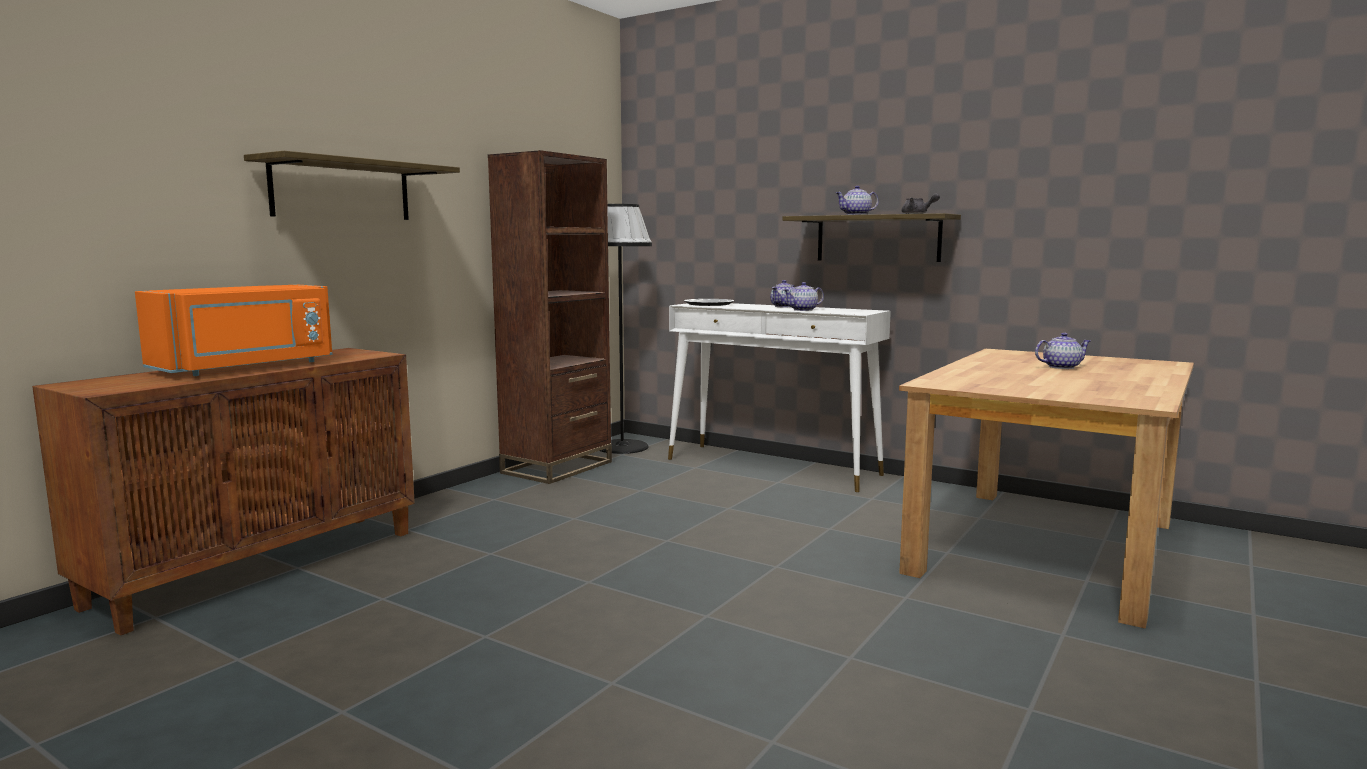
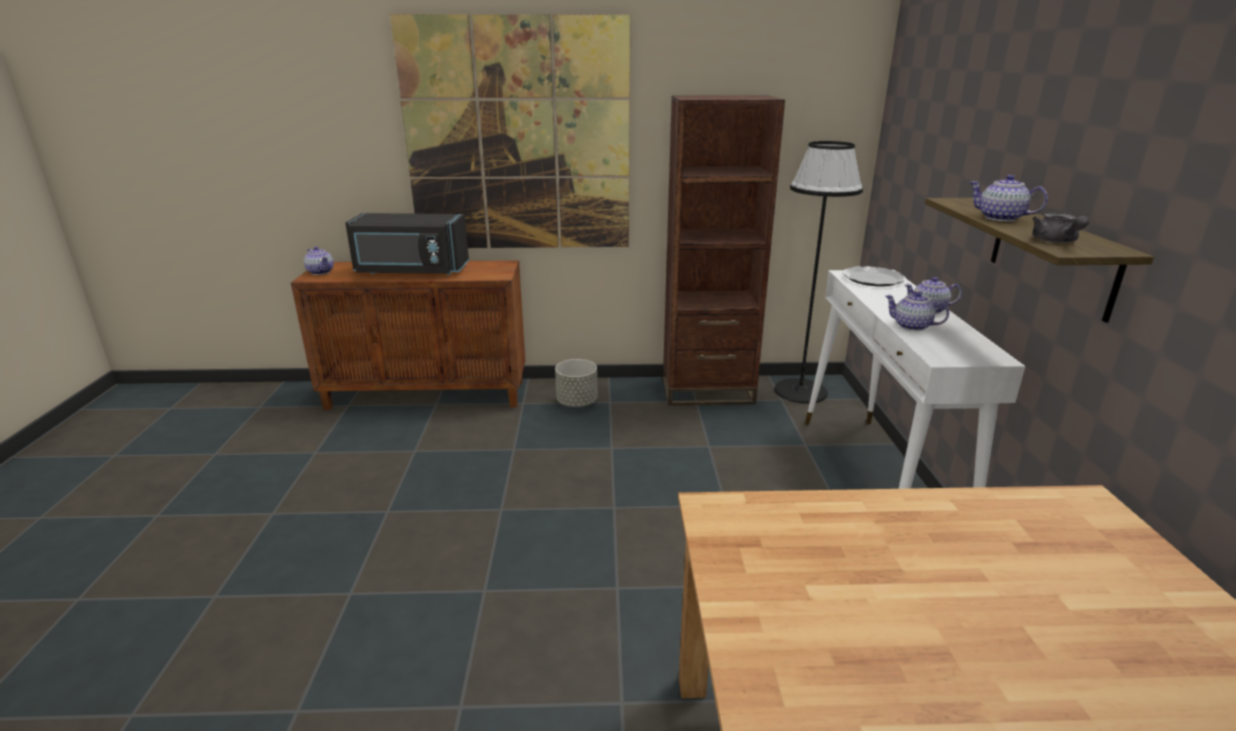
camera: 55 degrees right, 15 degrees up
orange microwave [135,284,333,376] -> black microwave [345,213,469,275]
shelf [244,151,460,220] -> picture [390,14,630,248]
teapot [1035,332,1091,369] -> teapot moved to [304,247,334,275]
none -> grey planter [555,359,597,407]

